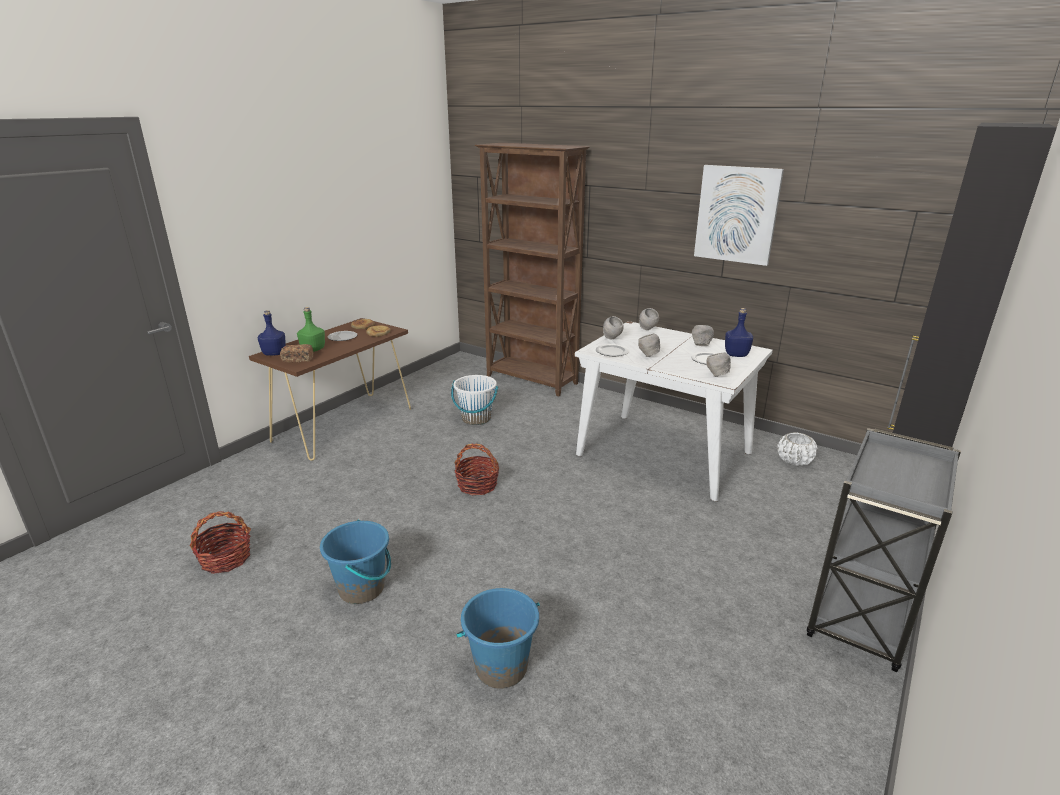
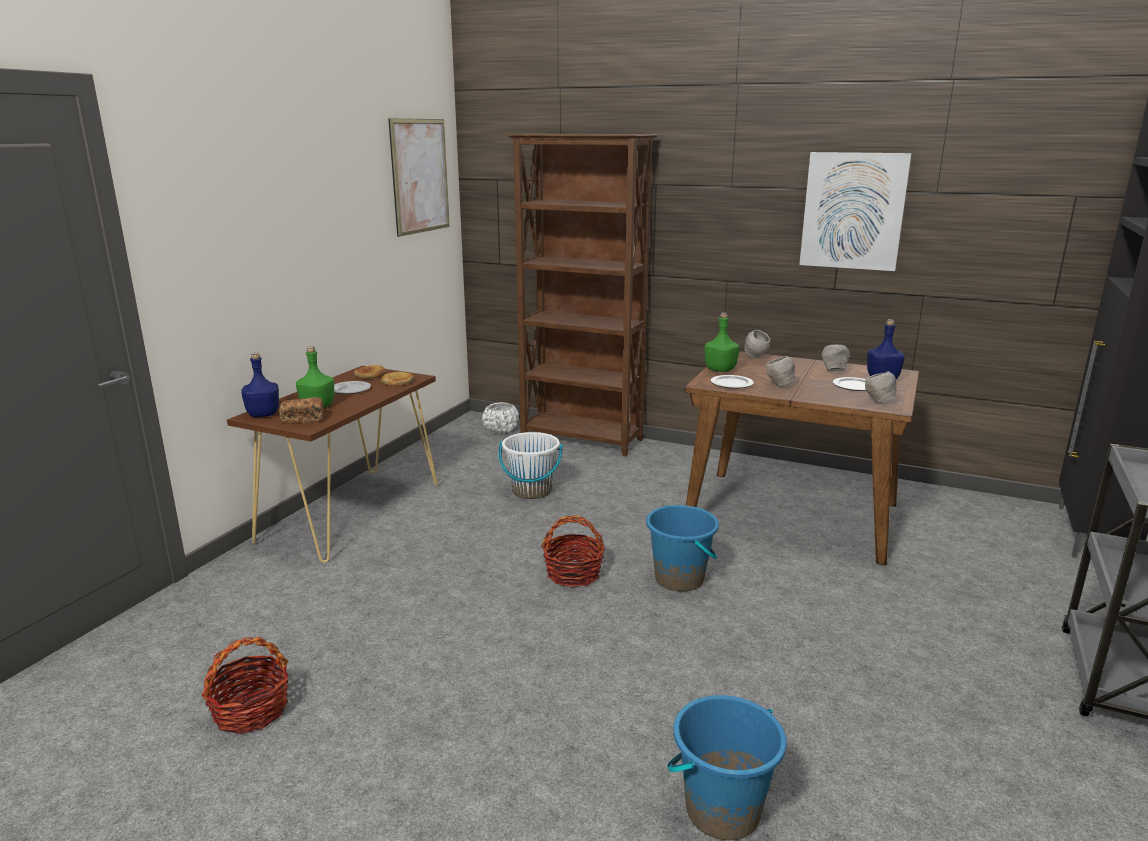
camera: 10 degrees left, 5 degrees down
blue bucket [320,520,391,604] -> blue bucket moved to [646,505,719,592]
white dining table [575,321,773,502] -> brown dining table [685,351,919,565]
grey bowl [603,316,624,339] -> green bottle [704,312,740,372]
white planter [777,432,817,466] -> white planter moved to [482,402,519,433]
none -> picture [388,118,450,237]

